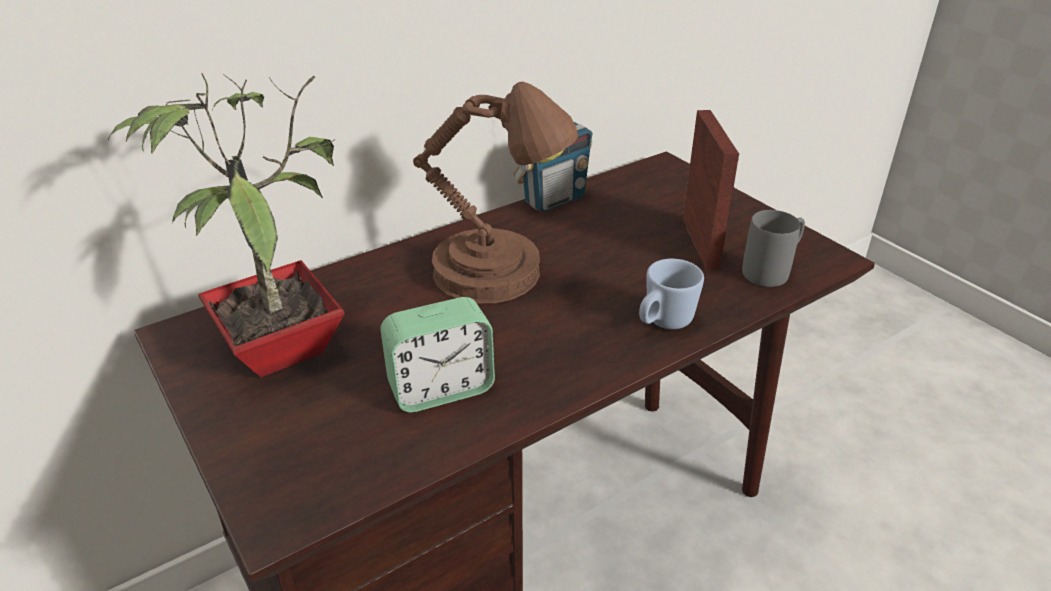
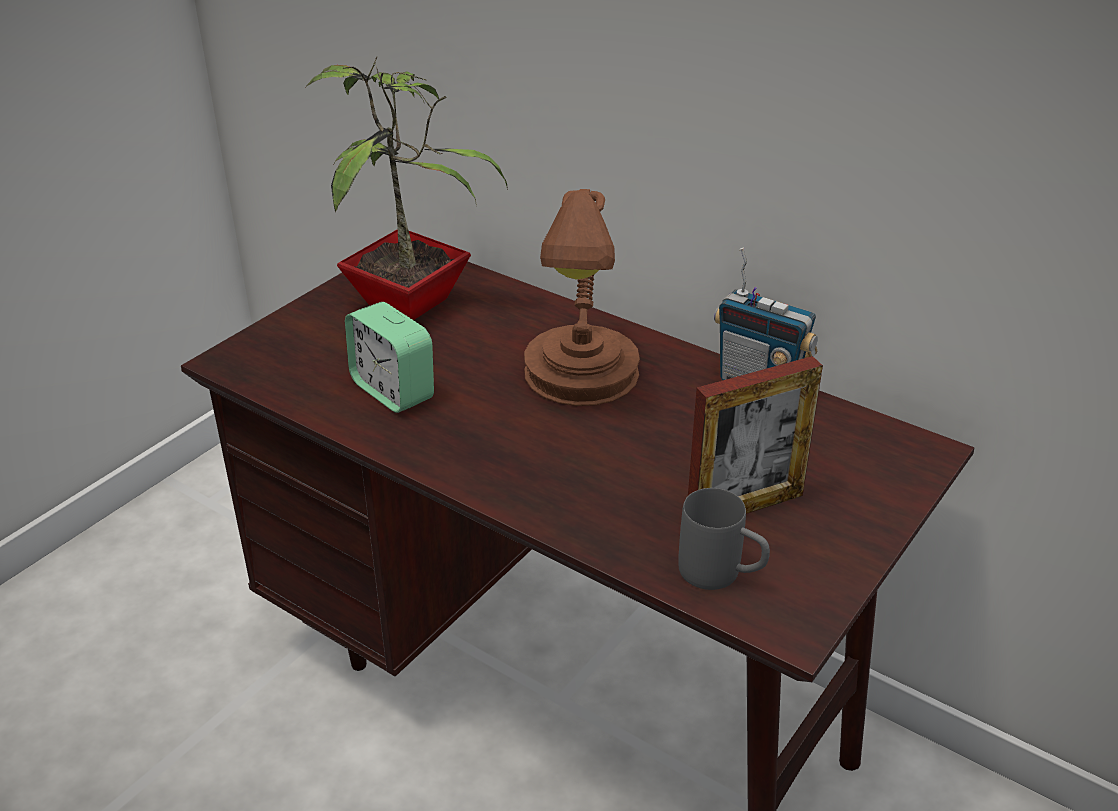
camera: 70 degrees right, 0 degrees up
blue mug [639,258,704,329] -> none

